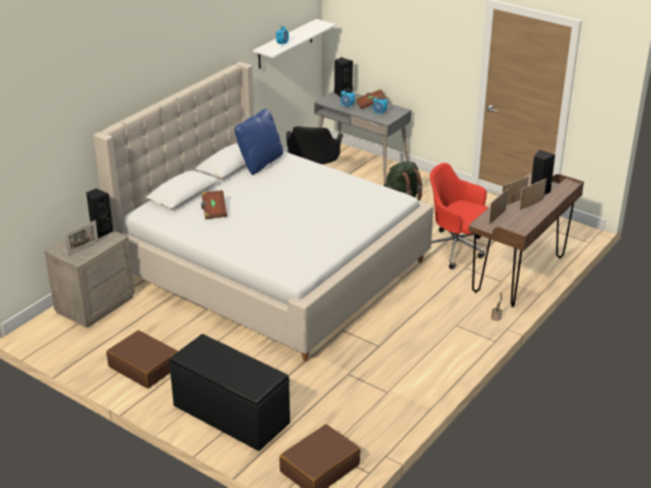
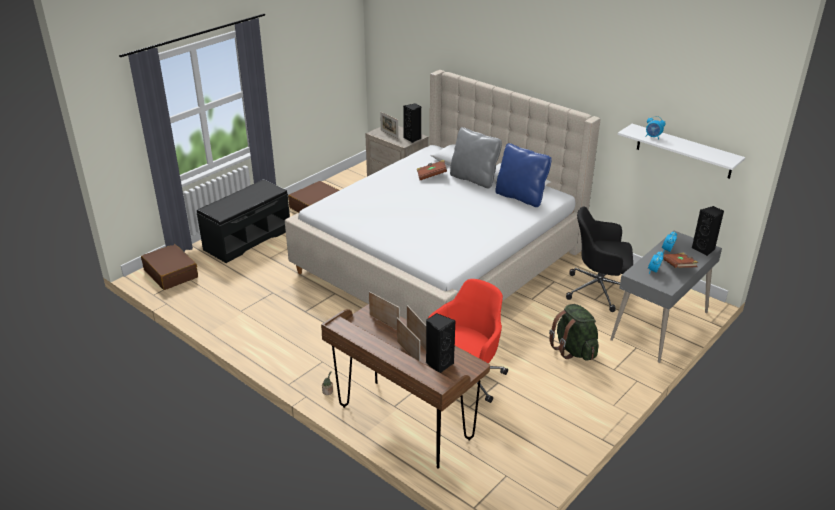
camera: 95 degrees right, 0 degrees up
none -> grey pillow [450,127,502,189]

